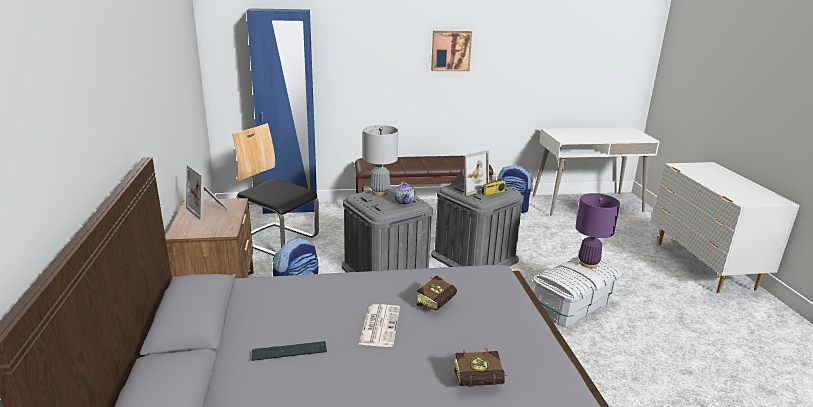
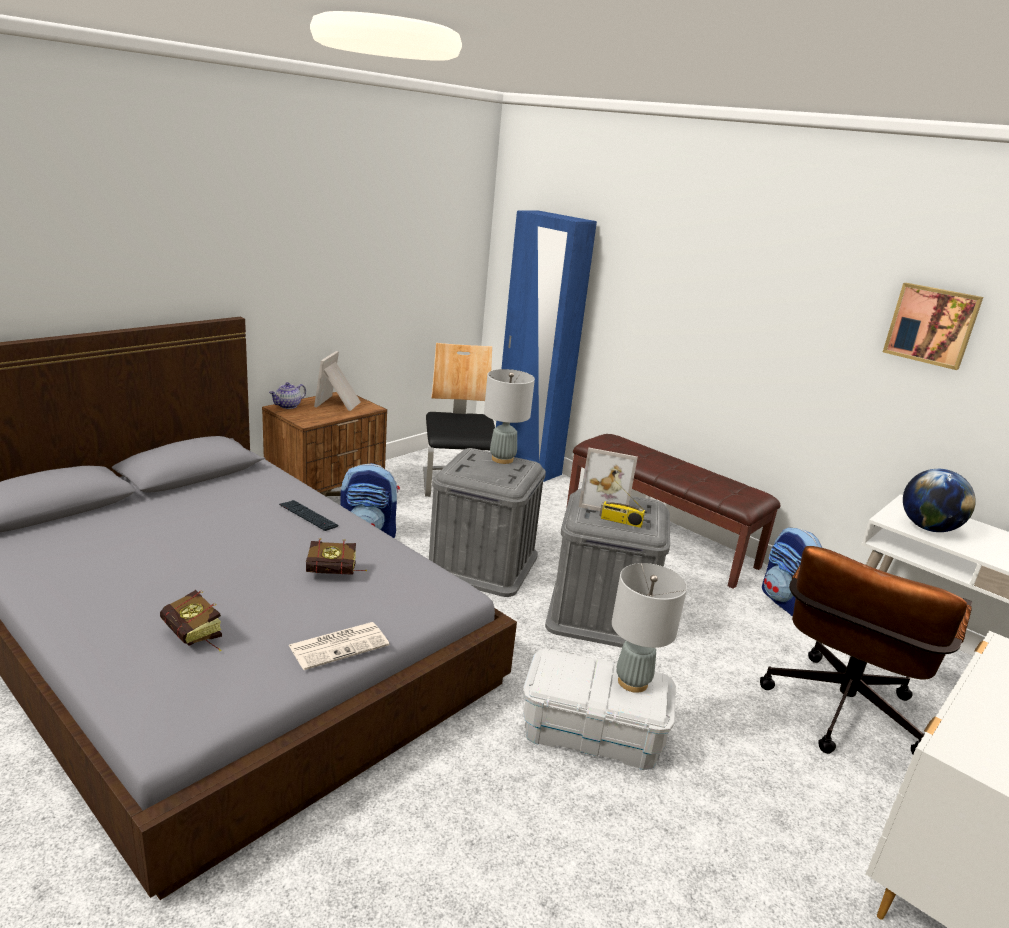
camera: 50 degrees right, 0 degrees up
keyboard [252,341,327,361] -> keyboard moved to [279,500,338,531]
newspaper [358,304,400,347] -> newspaper moved to [289,622,389,670]
teapot [394,181,415,205] -> teapot moved to [269,382,306,409]
picture [431,31,472,71] -> picture moved to [883,283,983,370]
purple table lamp [575,193,620,268] -> grey table lamp [612,563,687,693]
none -> brown office chair [760,546,972,755]
none -> globe [903,469,976,532]

